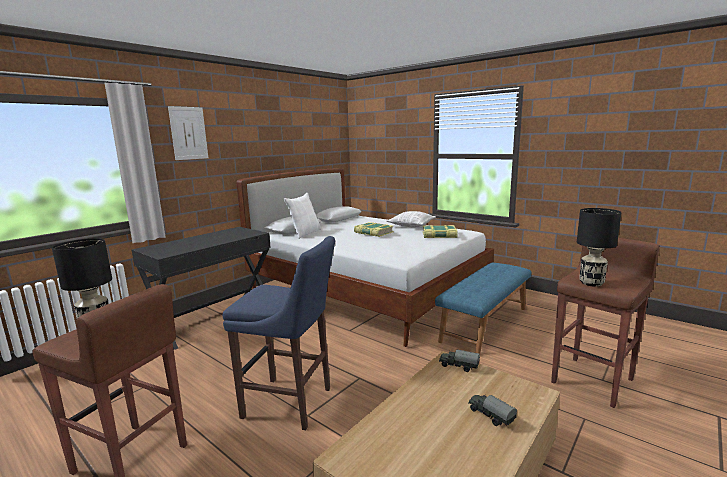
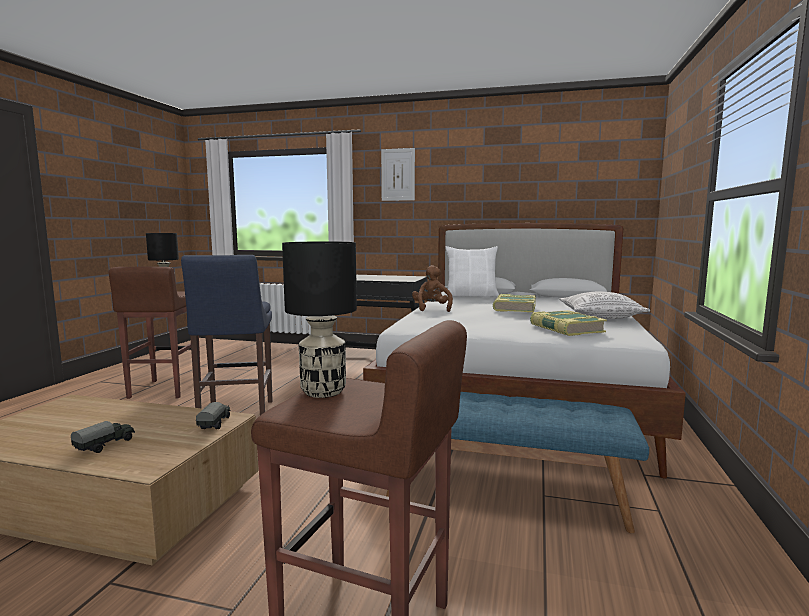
camera: 65 degrees right, 5 degrees down
none -> brown plush toy [412,265,453,312]

